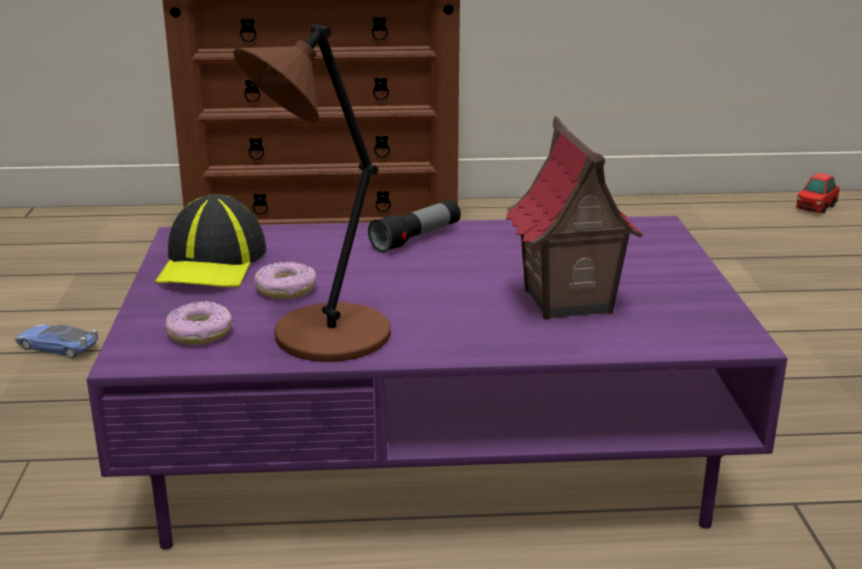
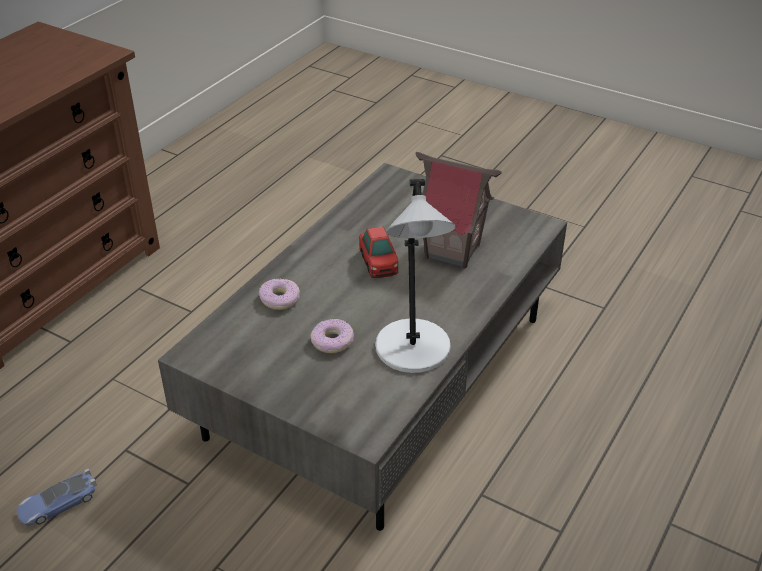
camera: 55 degrees left, 15 degrees up
purple coffee table [87,216,787,550] -> grey coffee table [158,163,567,531]
cap [155,194,266,287] -> none
donut [165,301,233,345] -> donut moved to [259,278,300,310]
brown table lamp [233,24,391,362] -> grey table lamp [375,179,456,373]
flashlight [368,199,461,253] -> none
toy car [796,173,840,213] -> toy car moved to [359,227,398,278]

